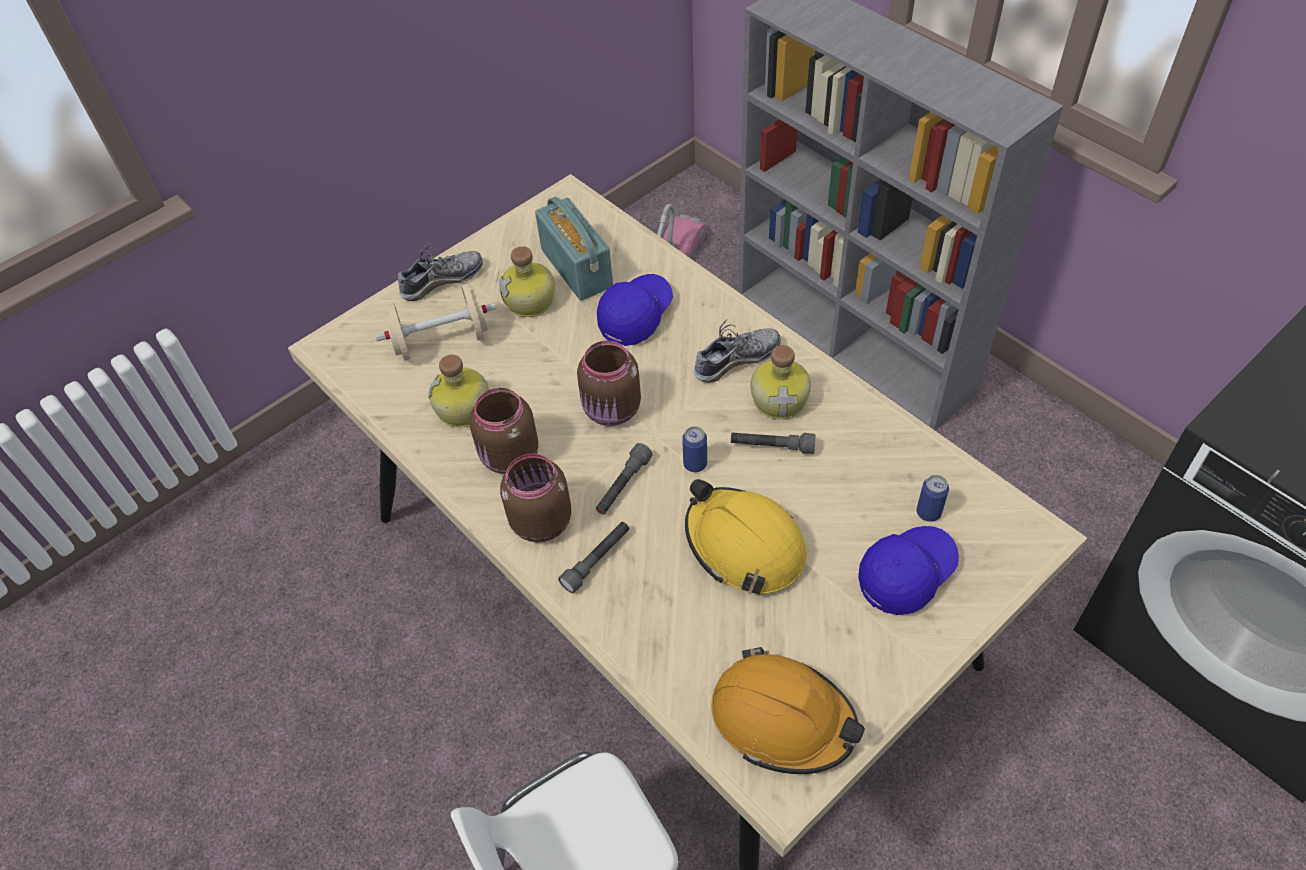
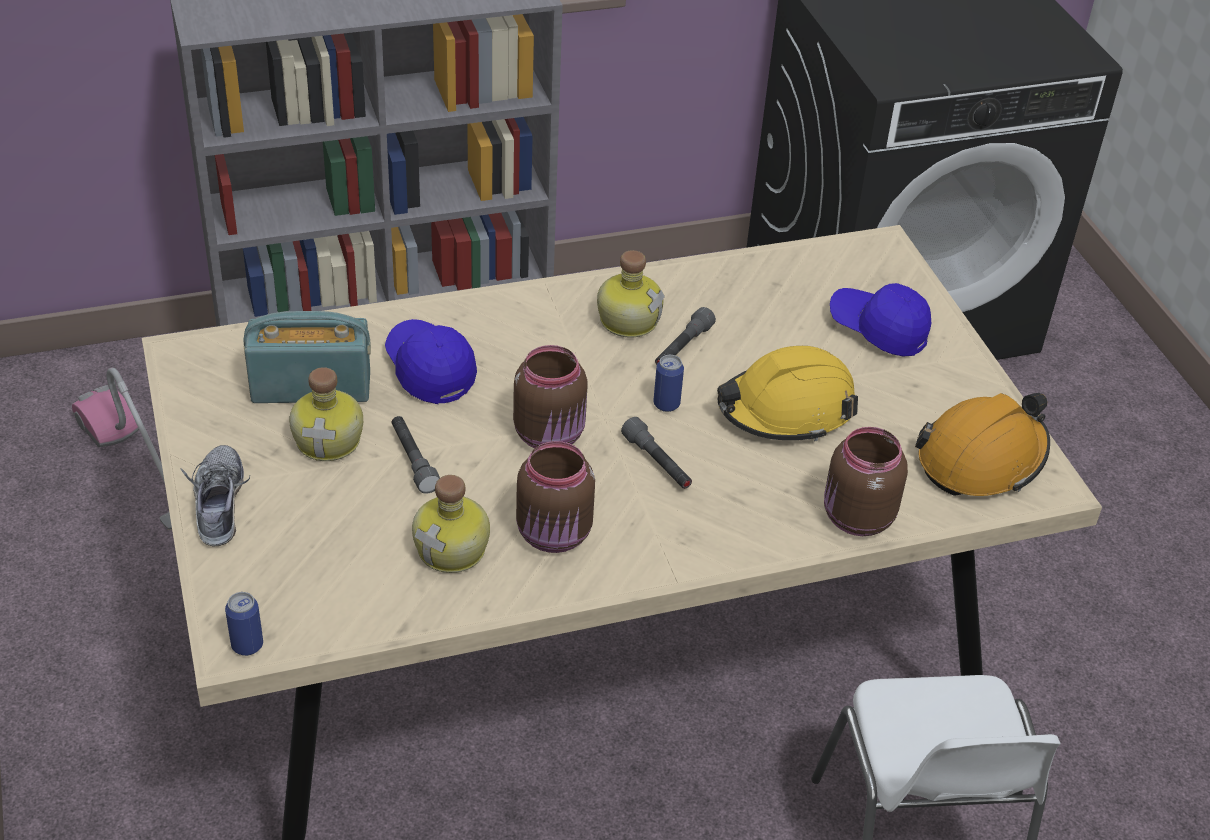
camera: 70 degrees left, 10 degrees down
beige dumbbell [375,284,496,361] -> none
brown jar [500,454,571,542] -> brown jar moved to [824,427,908,536]
grey flashlight [558,522,629,593] -> grey flashlight moved to [391,416,440,493]
shoe [694,319,781,383] -> none
blue cap [858,526,959,615] -> blue cap turned 45 degrees counterclockwise [830,283,931,356]
can [917,475,949,522] -> can moved to [225,592,263,656]

